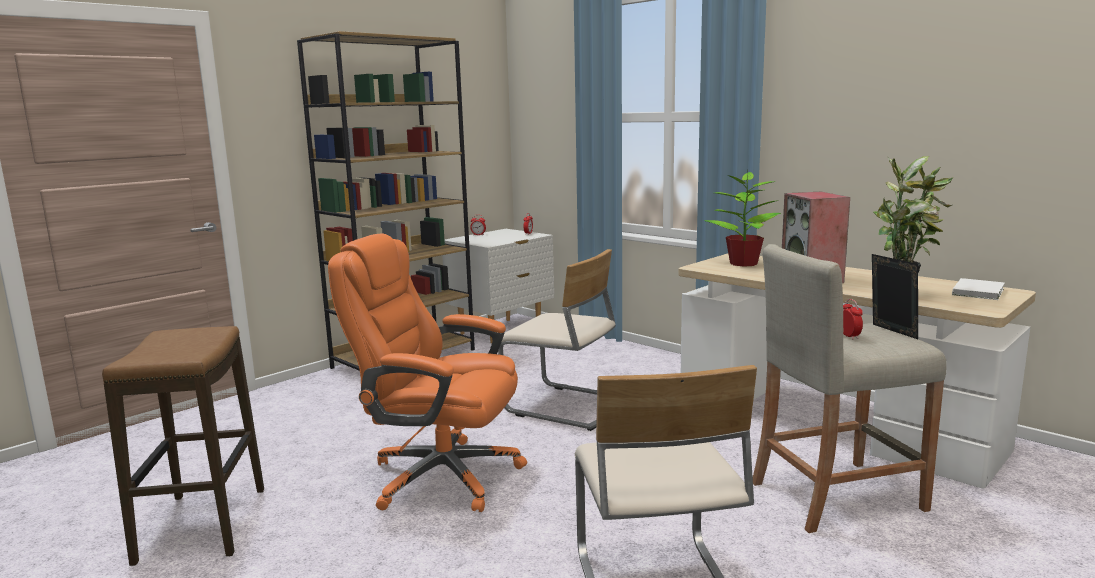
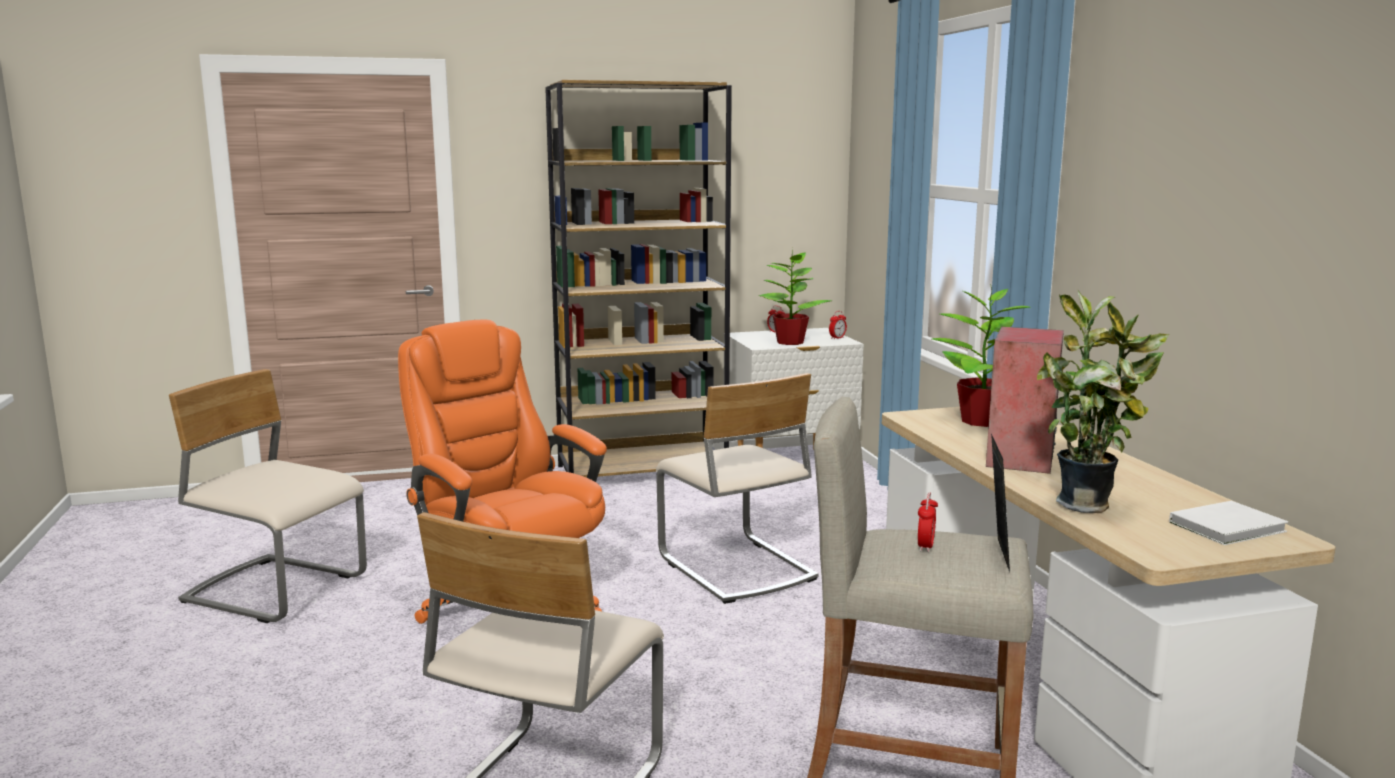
camera: 30 degrees right, 0 degrees up
stool [102,326,264,566] -> beige chair [169,369,367,623]
none -> potted plant [759,248,832,345]

